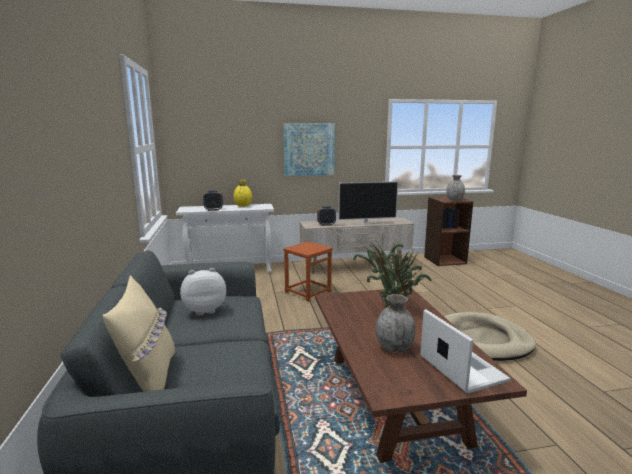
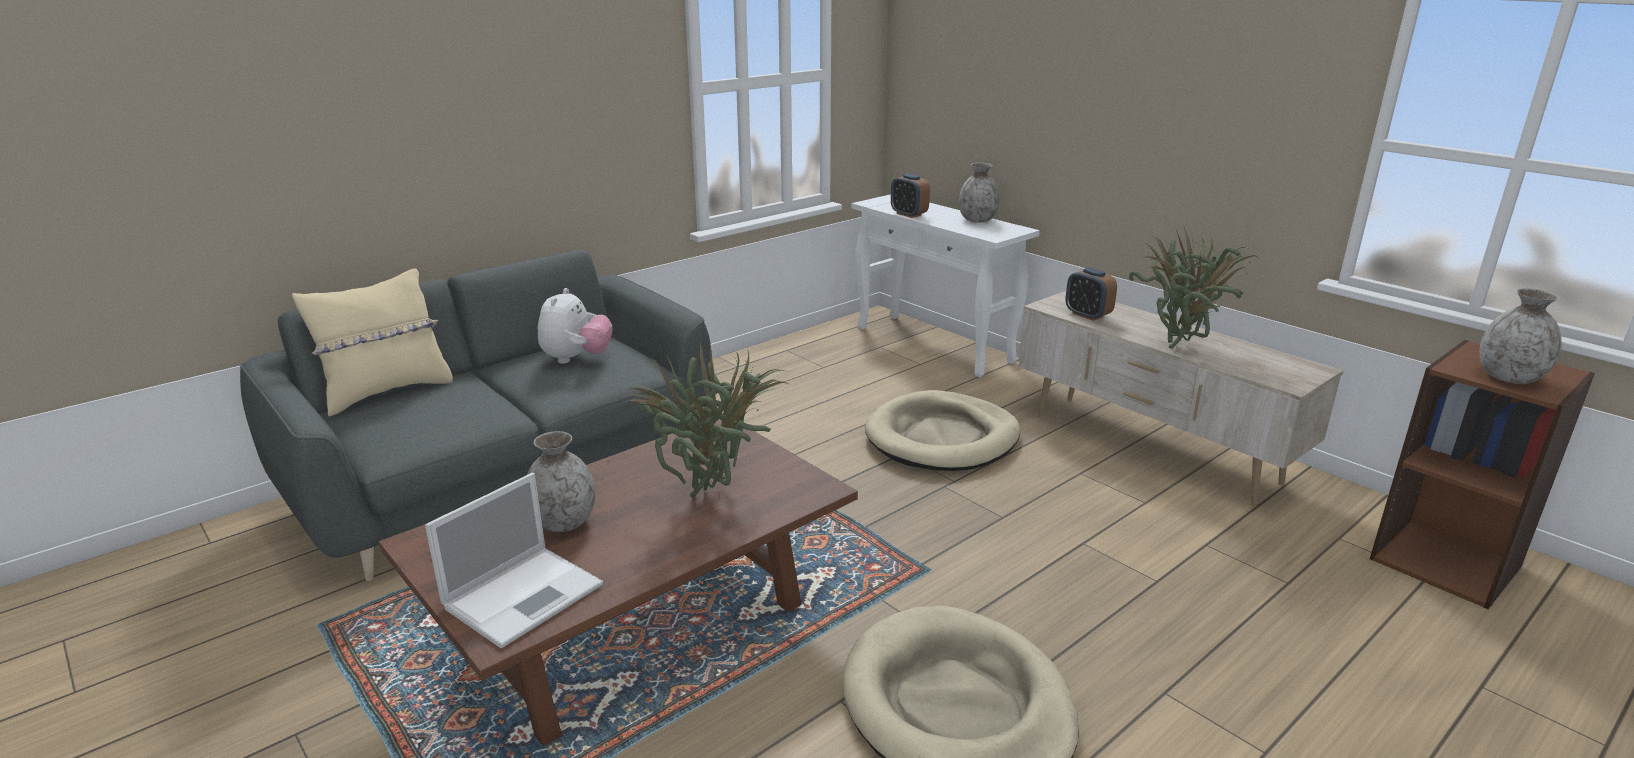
camera: 60 degrees right, 10 degrees up
plush toy [180,268,226,315] -> plush toy turned 60 degrees clockwise [538,288,612,364]
yellow vase [233,180,252,207] -> grey vase [959,163,1000,223]
brown stool [283,242,333,301] -> beige dog bed [865,390,1020,471]
picture [284,123,335,176] -> none
television [338,182,398,224] -> potted plant [1129,225,1257,348]

